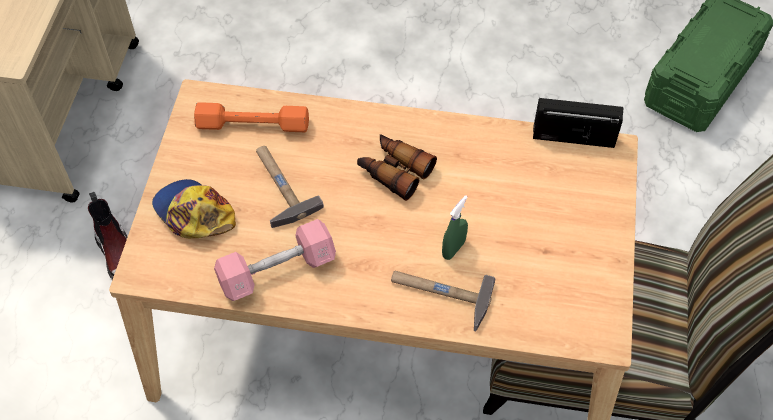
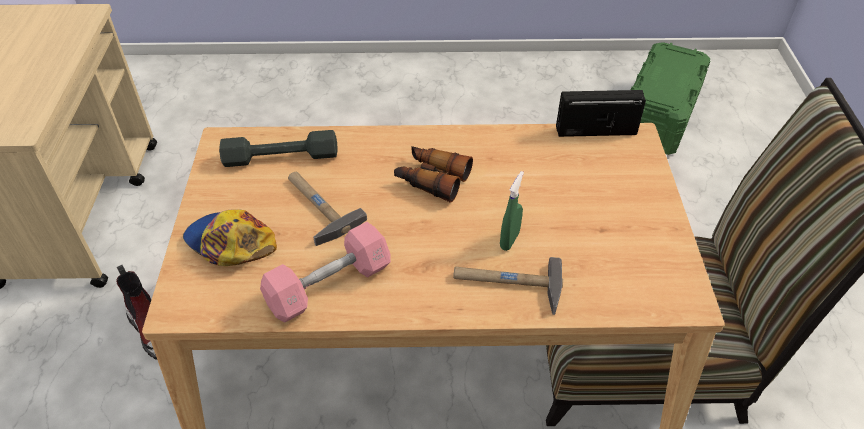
camera: 10 degrees left, 10 degrees down
orange dumbbell [194,102,309,132] -> grey dumbbell [219,130,338,167]

